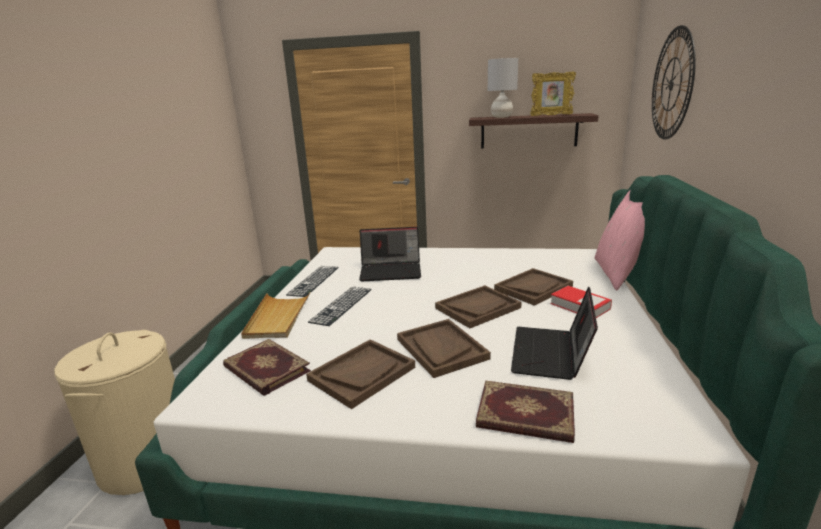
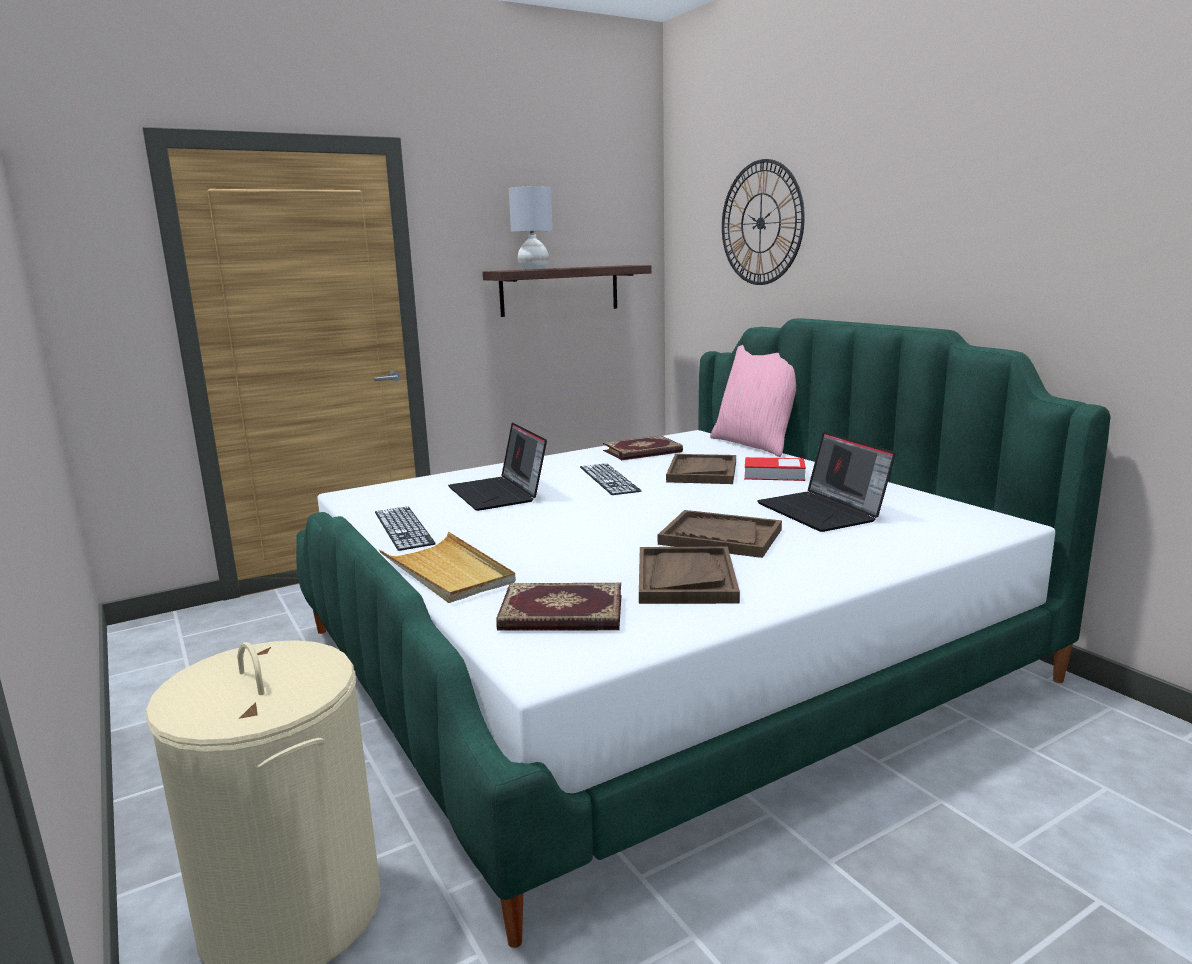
camera: 40 degrees left, 5 degrees down
keyboard [308,286,372,326] -> keyboard moved to [580,463,641,495]
laptop [359,227,421,281] -> laptop turned 105 degrees clockwise [448,423,547,511]
brown tray [435,285,522,328] -> none
book [476,380,575,443] -> book moved to [603,435,683,460]
picture frame [530,72,576,116] -> none

